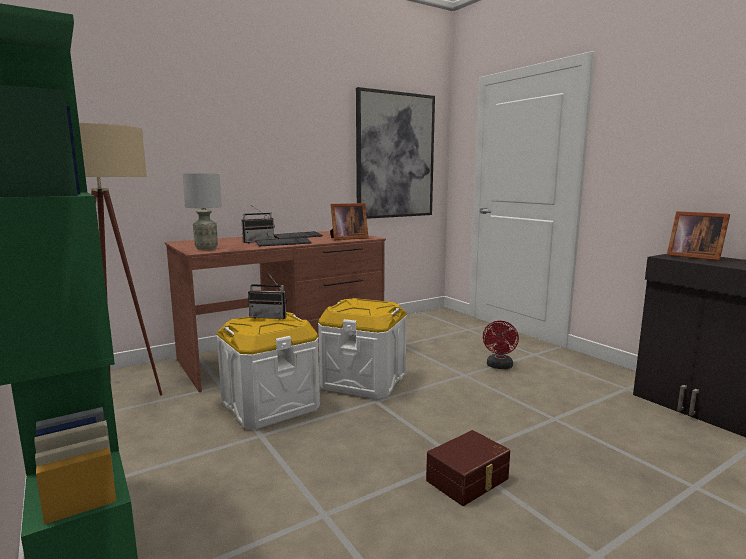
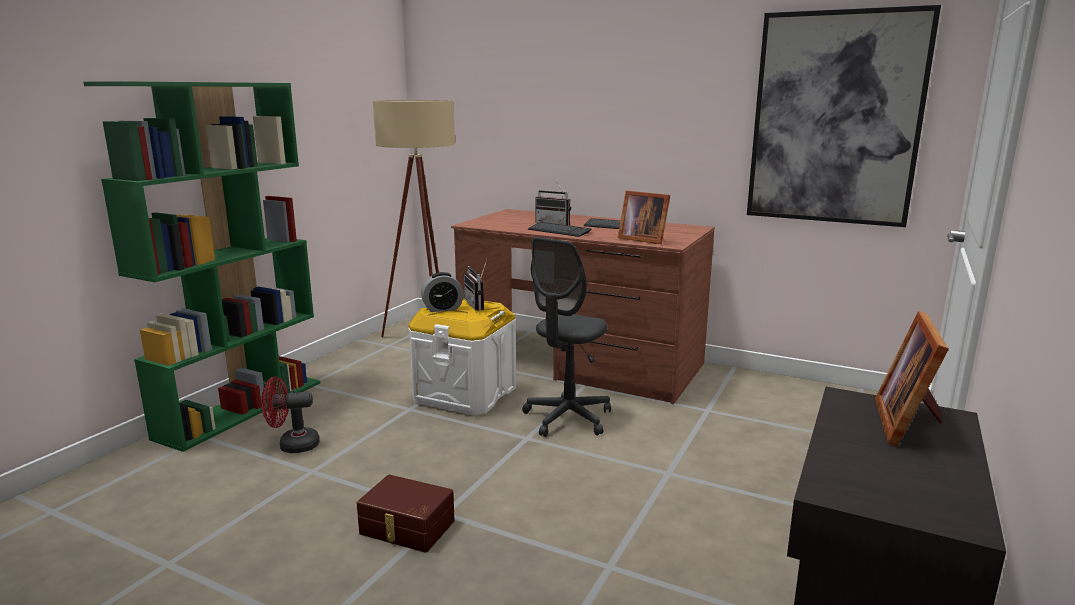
camera: 60 degrees right, 5 degrees up
grey table lamp [182,173,222,250] -> none
white storage box [318,298,407,399] -> grey office chair [522,237,611,437]
red fan [483,321,519,369] -> red fan moved to [261,377,319,453]
none -> alarm clock [421,272,463,312]

